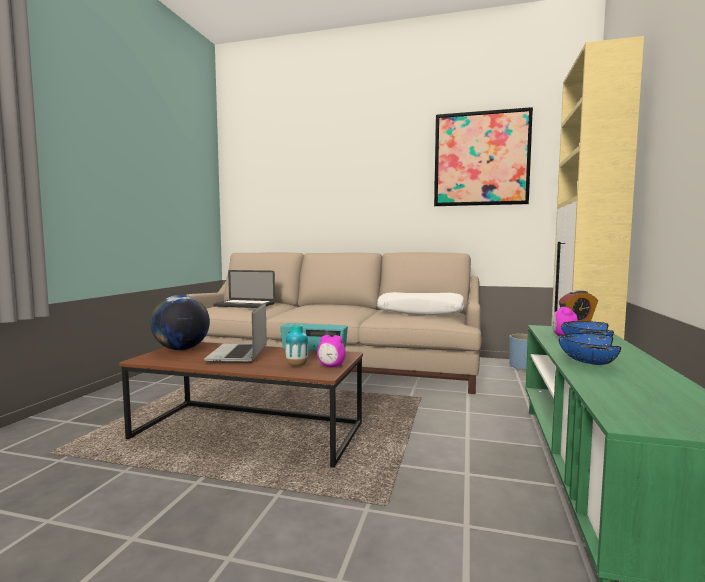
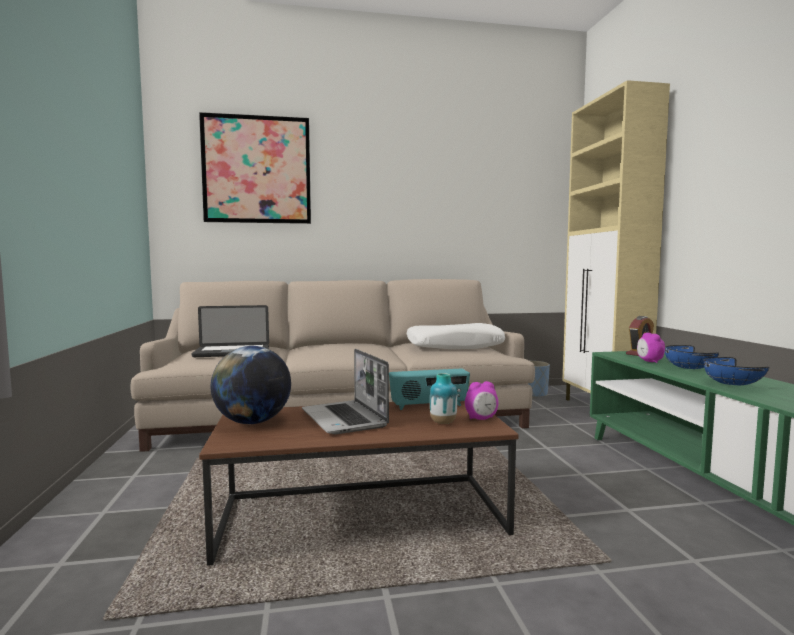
camera: 25 degrees left, 0 degrees up
picture [434,107,533,206] -> picture moved to [199,112,311,224]

